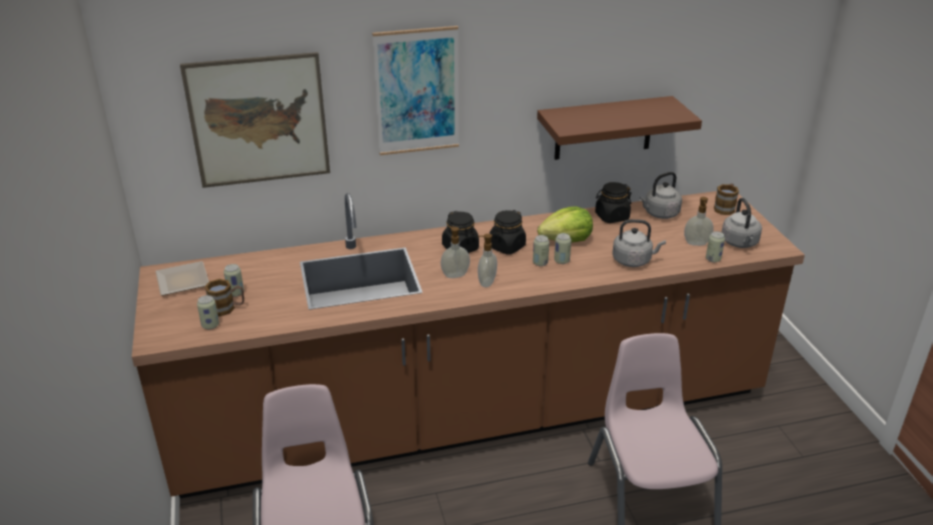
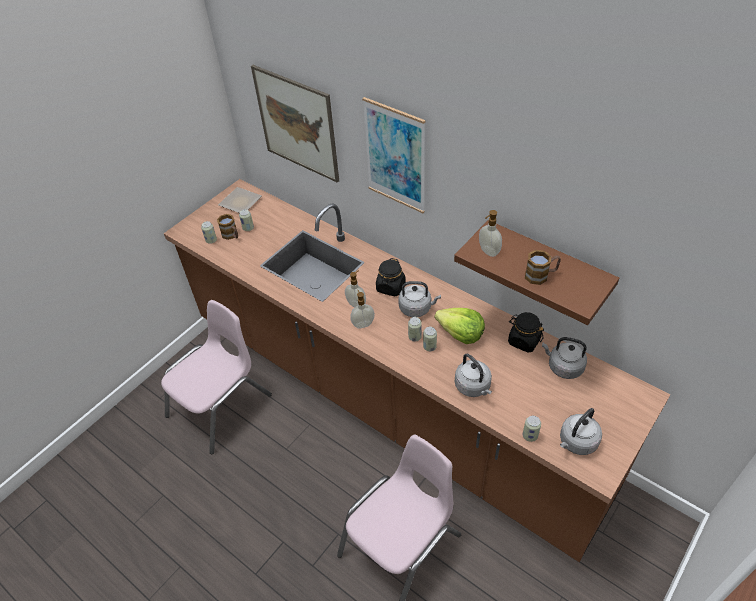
camera: 55 degrees right, 15 degrees up
black jar [489,210,526,255] -> grey kettle [398,281,441,317]
soap dispenser [684,197,714,246] -> soap dispenser moved to [479,210,502,257]
mug [714,183,739,215] -> mug moved to [525,250,561,285]

